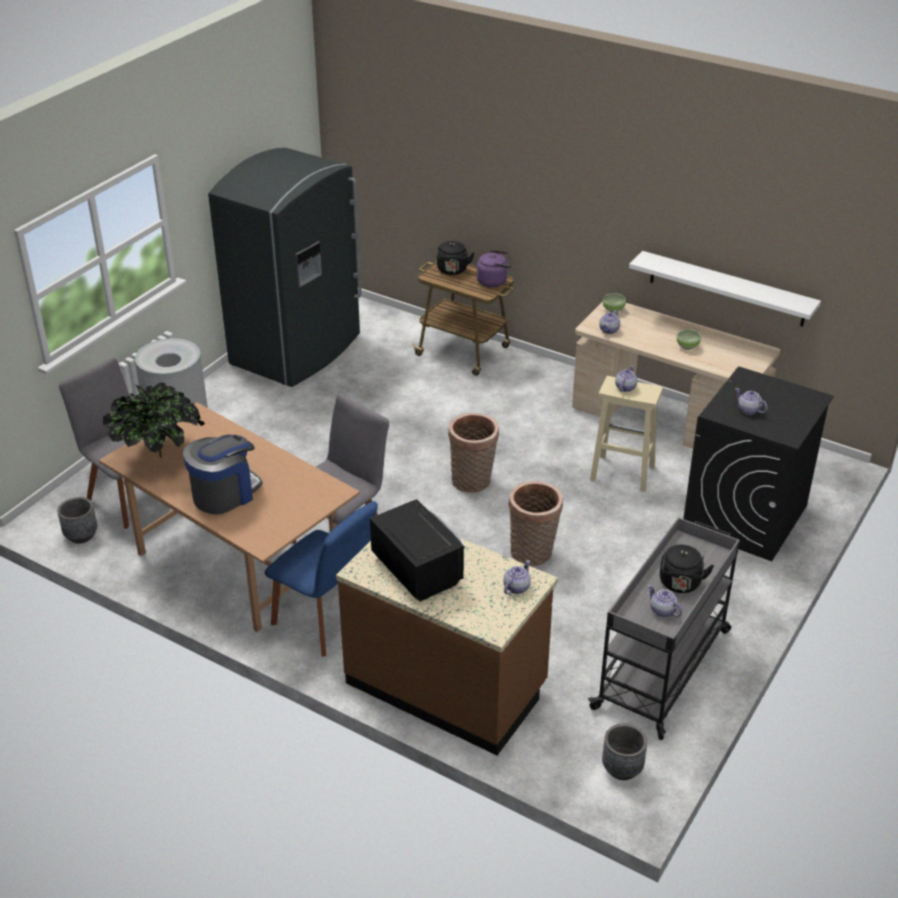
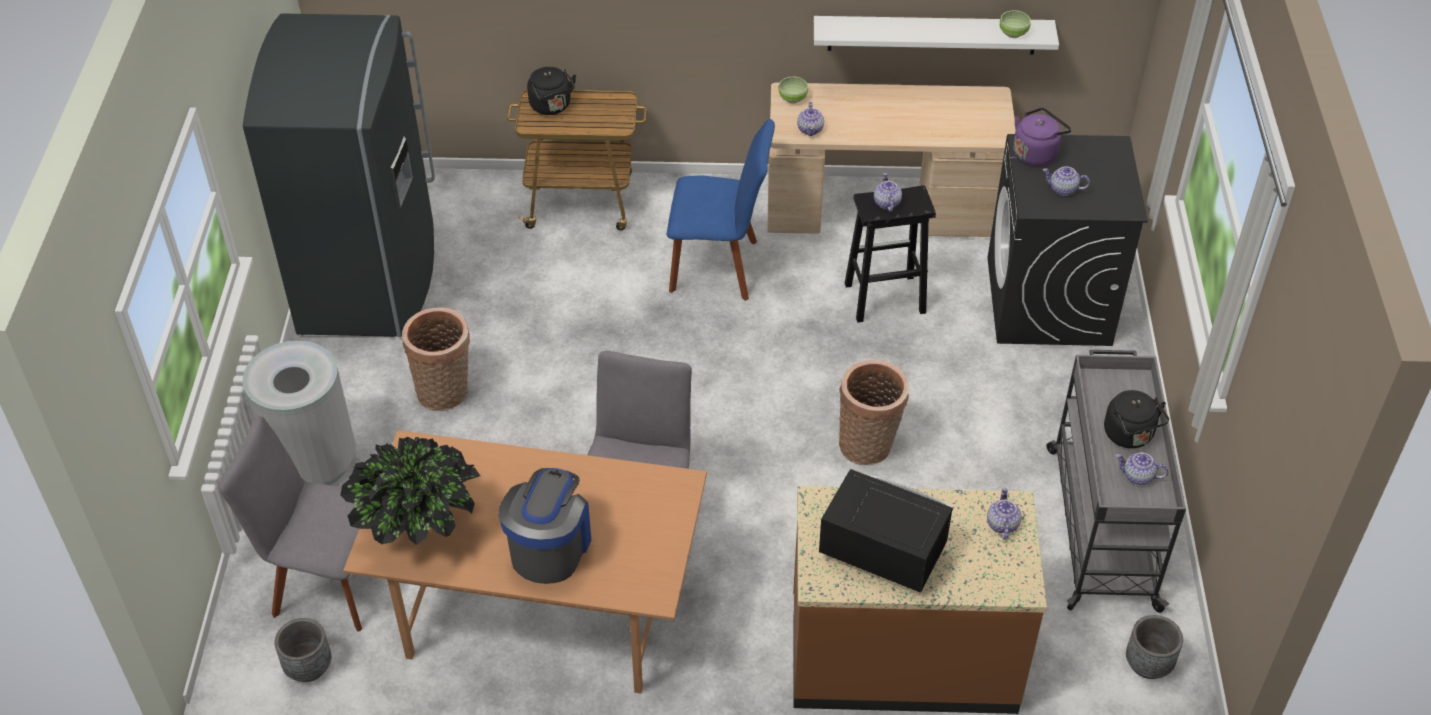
camera: 30 degrees left, 10 degrees up
blue chair [264,501,378,657] -> blue chair moved to [667,119,775,301]
basket [448,413,499,493] -> basket moved to [402,307,470,411]
purple kettle [476,250,512,287] -> purple kettle moved to [1013,107,1071,166]
beige stool [590,376,663,492] -> black stool [845,185,936,323]
green bowl [677,329,701,350] -> green bowl moved to [1000,10,1030,38]

